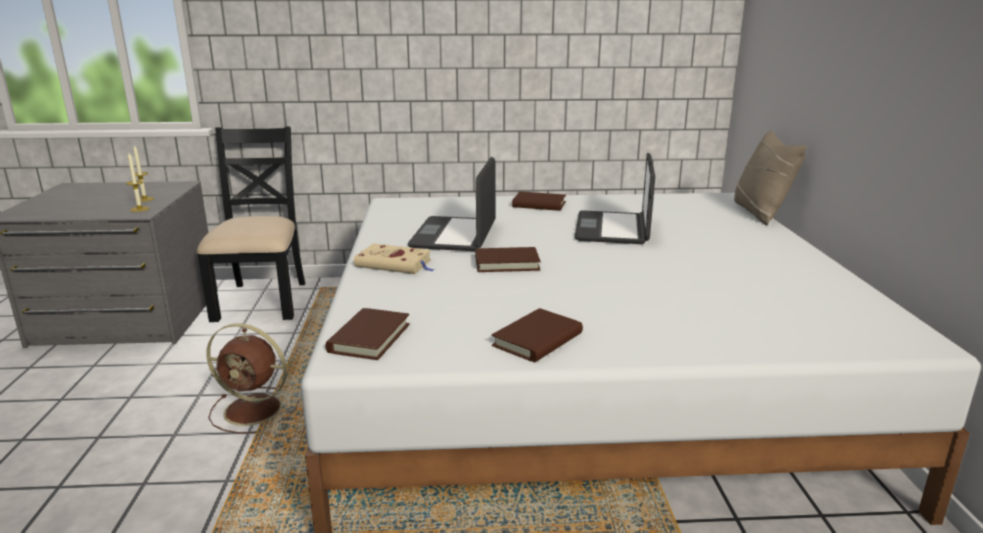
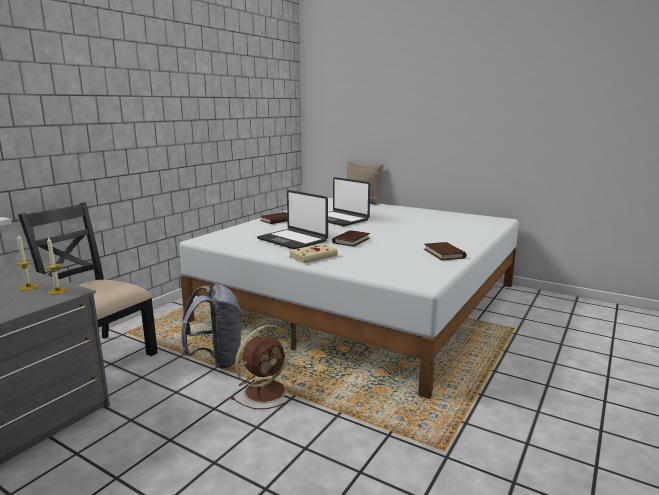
camera: 55 degrees left, 5 degrees down
brown book [325,308,410,360] -> none
none -> grey backpack [181,284,242,369]

